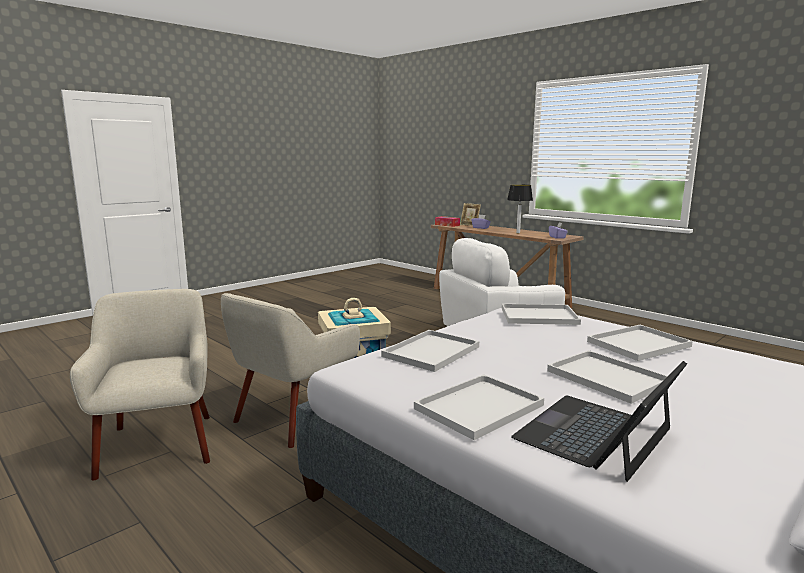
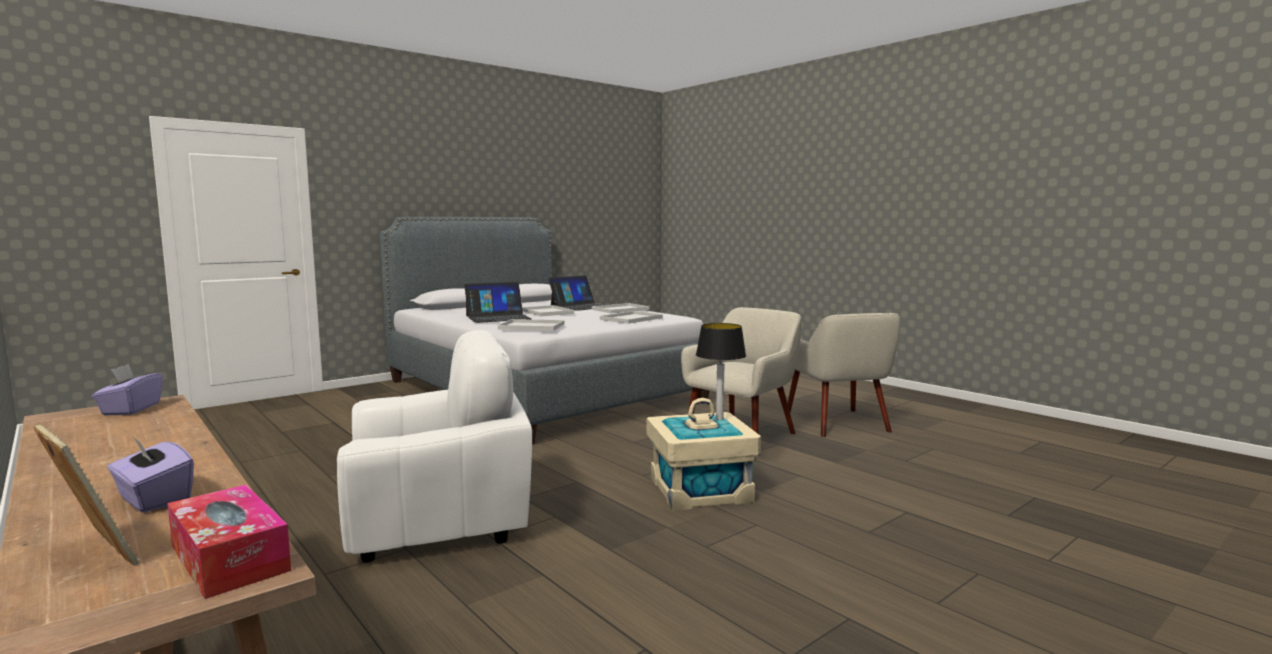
camera: 175 degrees left, 5 degrees down
table lamp [507,184,533,233] -> table lamp moved to [696,323,746,420]
white tray [587,325,693,361] -> laptop [464,282,532,323]

